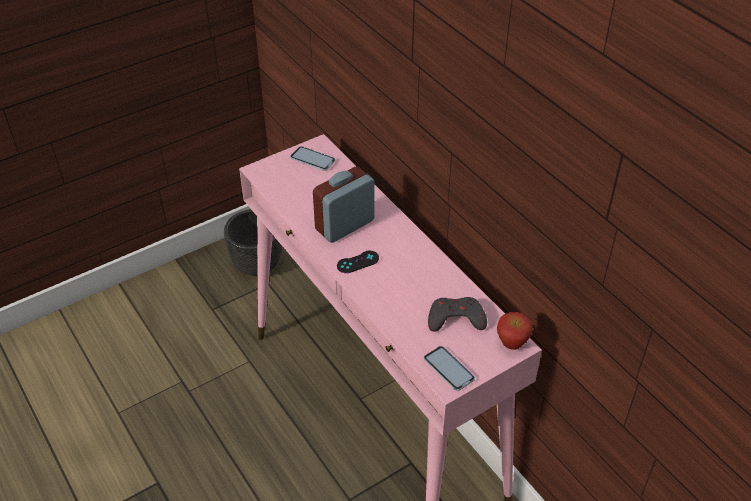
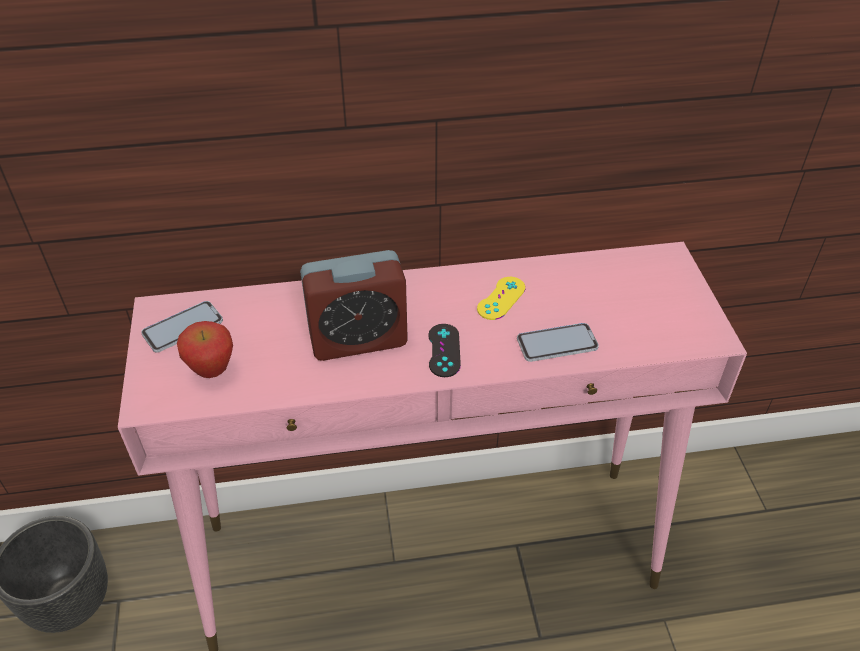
camera: 65 degrees left, 0 degrees up
alarm clock [313,167,375,243] -> alarm clock turned 90 degrees counterclockwise [300,250,408,361]
phone [424,346,475,391] -> phone moved to [517,323,599,362]
grey game controller [428,297,487,331] -> none
apple [497,312,533,350] -> apple moved to [177,321,233,378]
none -> yellow game controller [477,277,526,320]

